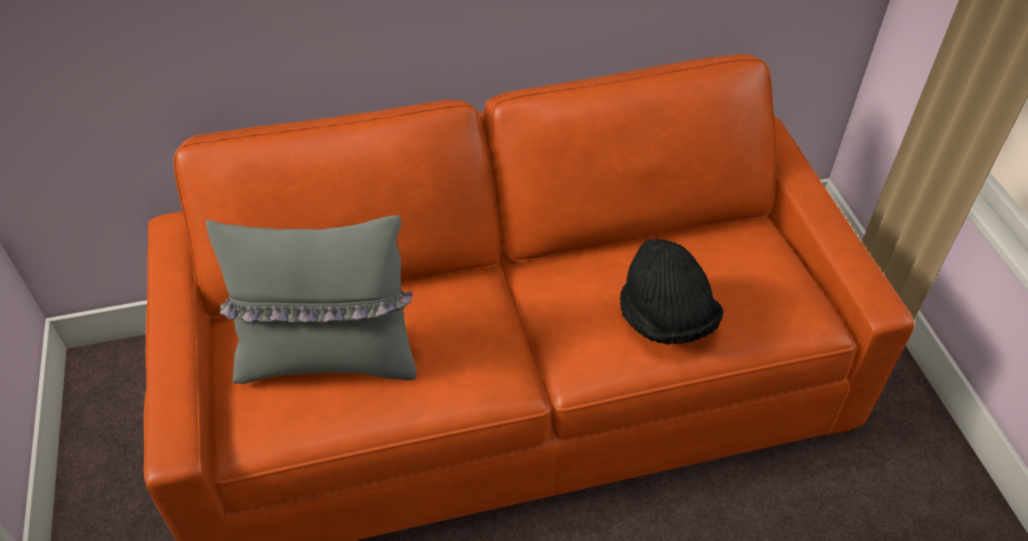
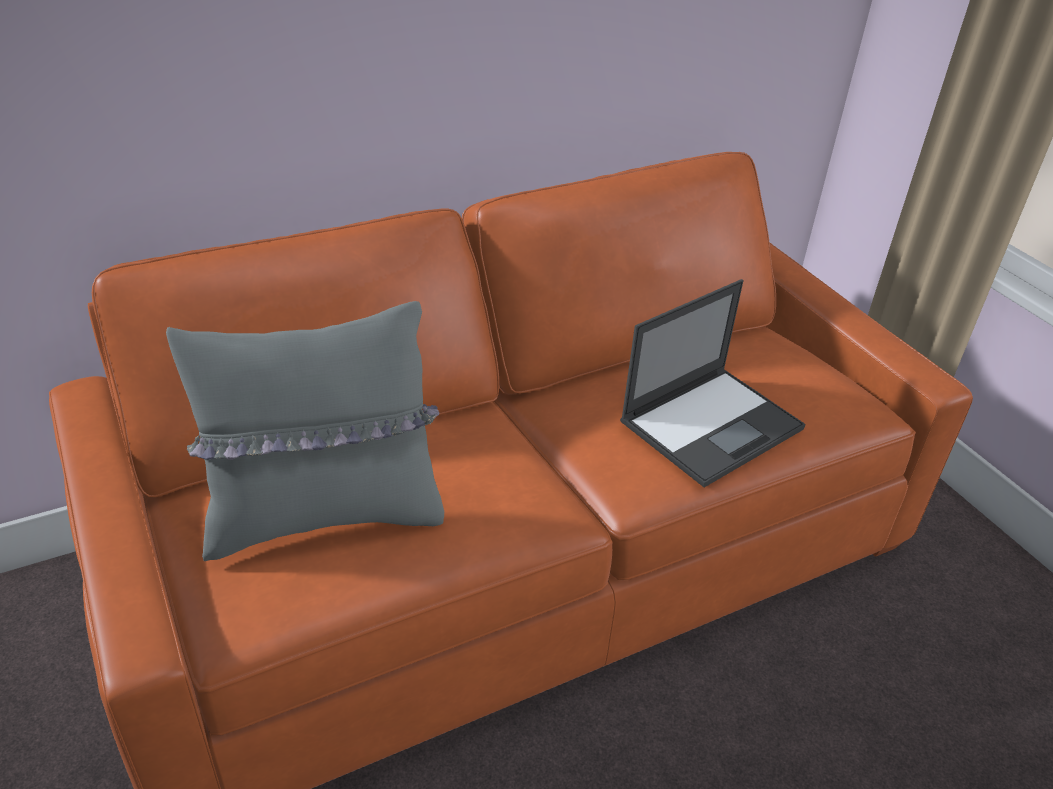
camera: 15 degrees left, 10 degrees down
black hat [620,239,724,345] -> laptop [620,279,806,487]

